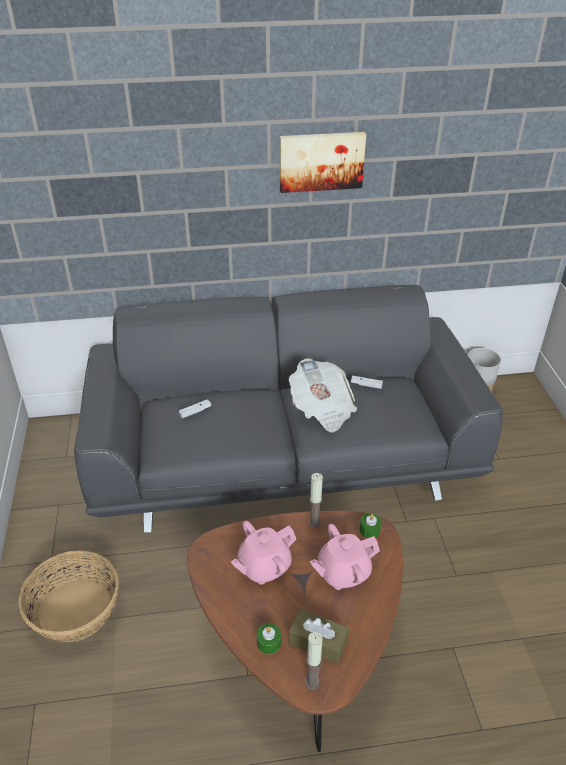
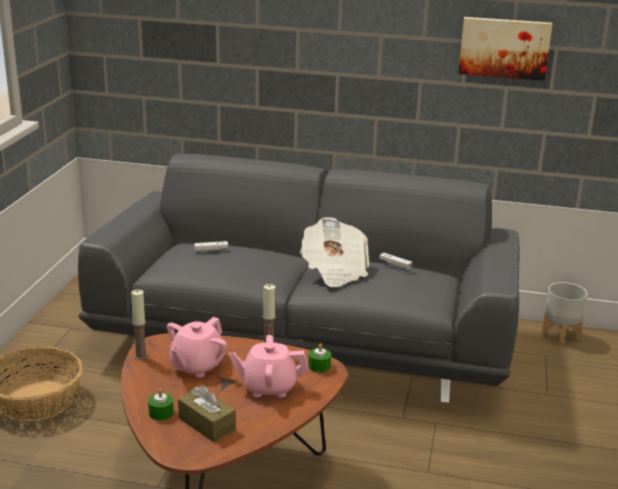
camera: 20 degrees right, 15 degrees down
pink teapot [231,521,296,585] -> pink teapot turned 45 degrees counterclockwise [167,317,227,378]
picture [280,132,366,193] -> picture moved to [458,17,552,81]
candle [306,632,323,690] -> candle moved to [131,289,147,360]

